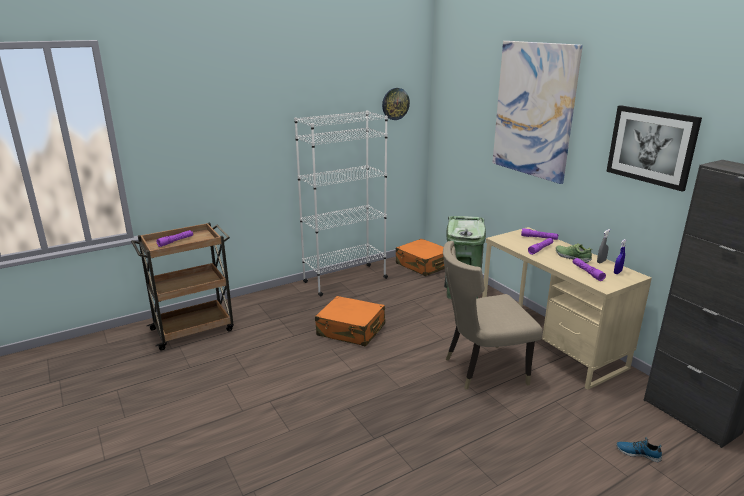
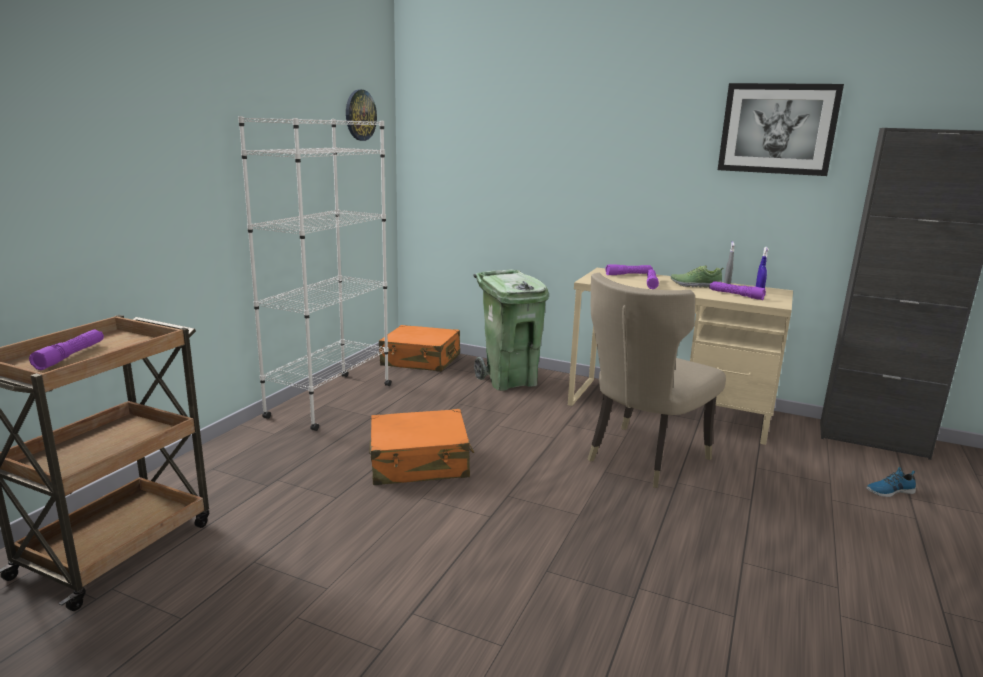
camera: 35 degrees left, 5 degrees down
picture [493,41,583,184] -> none

